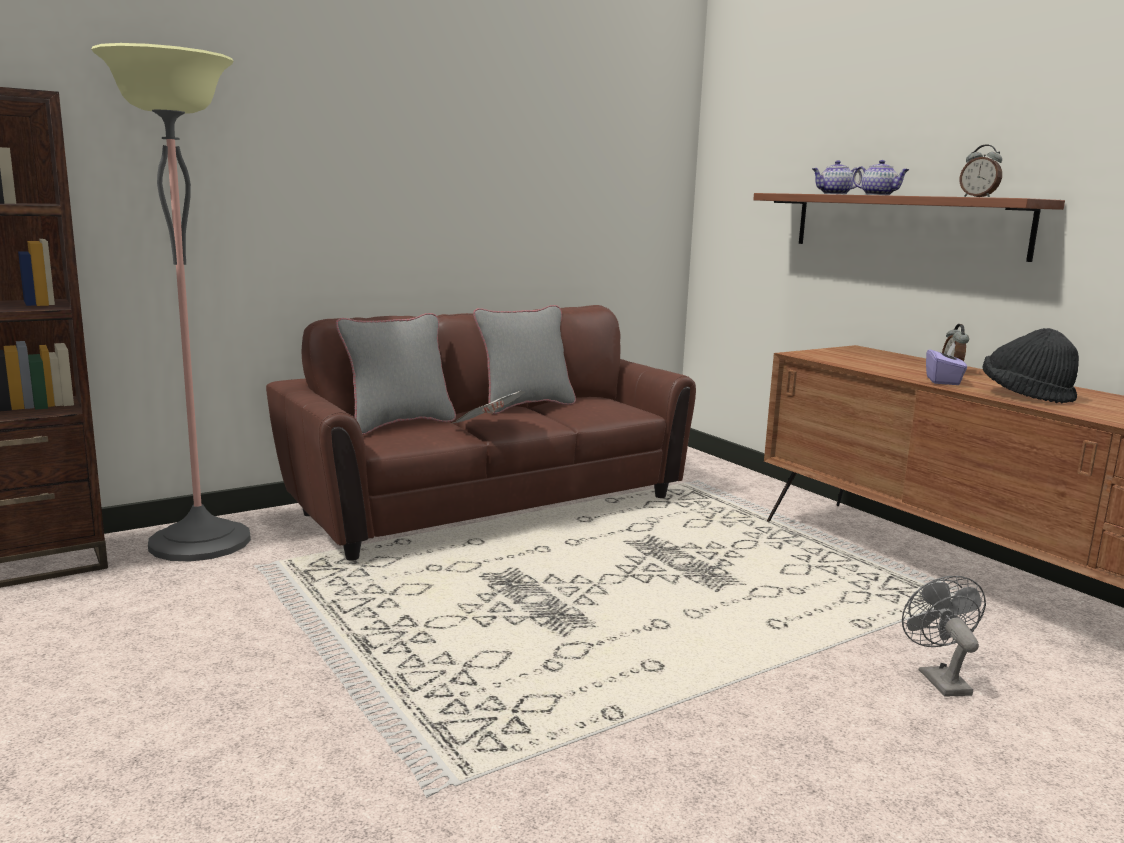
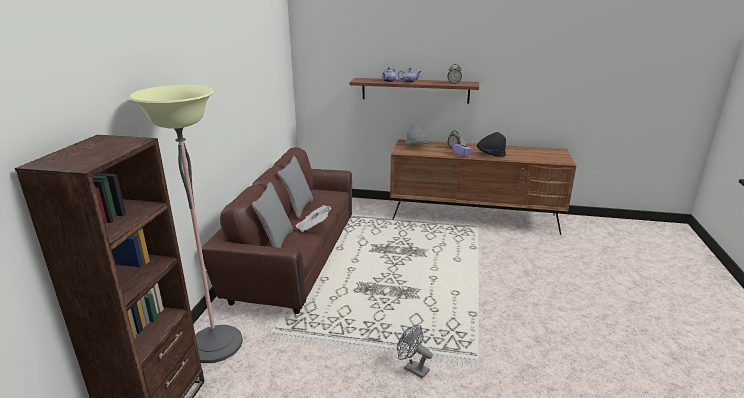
camera: 45 degrees left, 10 degrees up
grey fan [902,576,986,697] -> grey fan moved to [397,325,433,379]
none -> grey hat [405,124,429,146]

